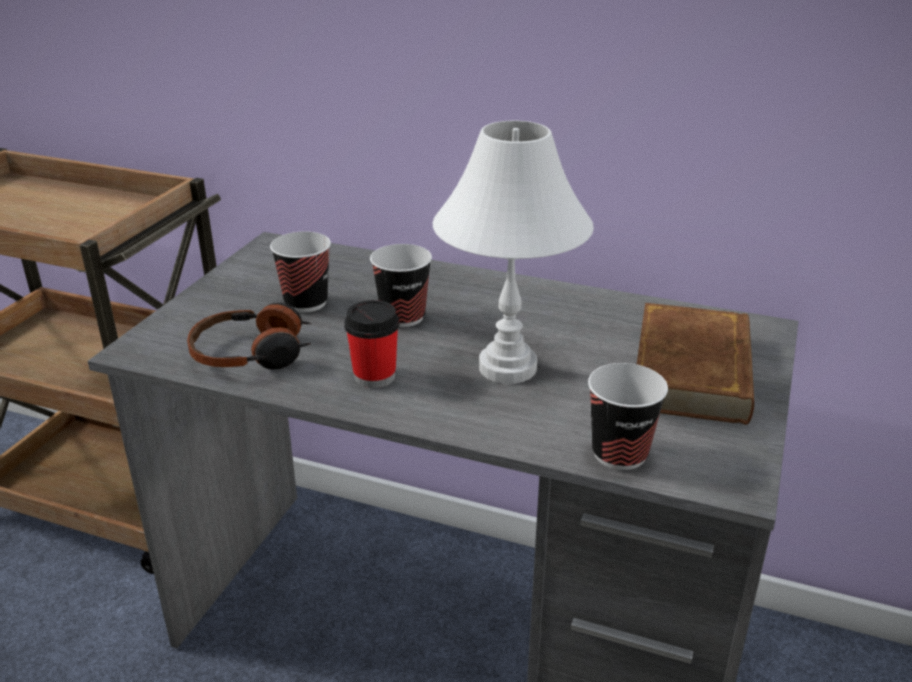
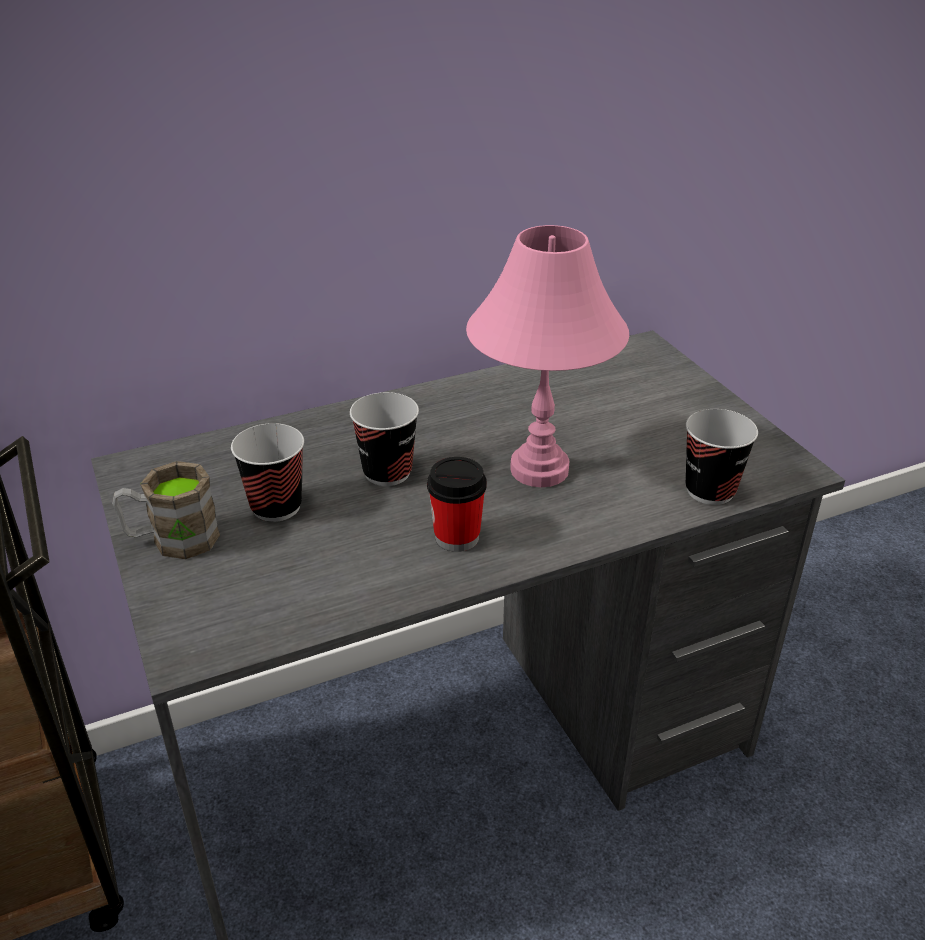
camera: 45 degrees left, 5 degrees up
headphones [187,303,312,370] -> none
white table lamp [433,121,594,384] -> pink table lamp [466,225,629,487]
brown book [637,303,754,425] -> none
none -> brown mug [112,461,220,559]

